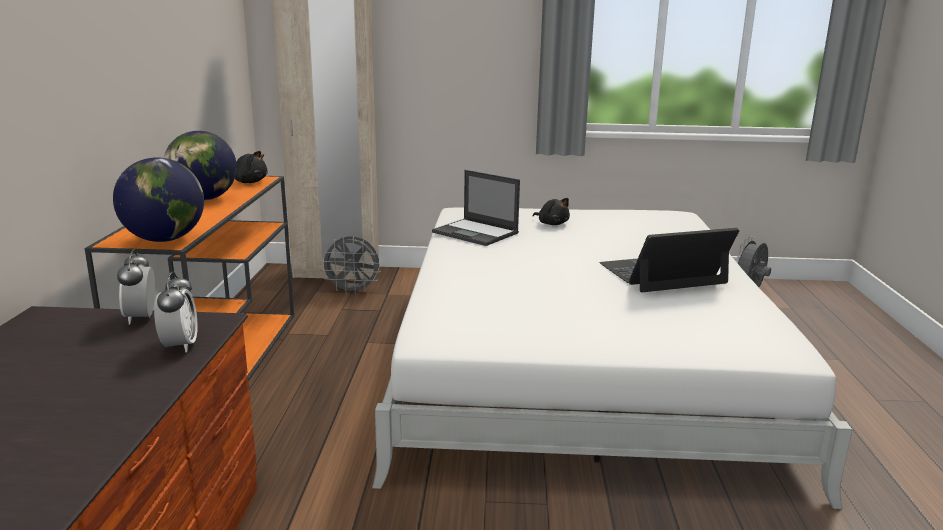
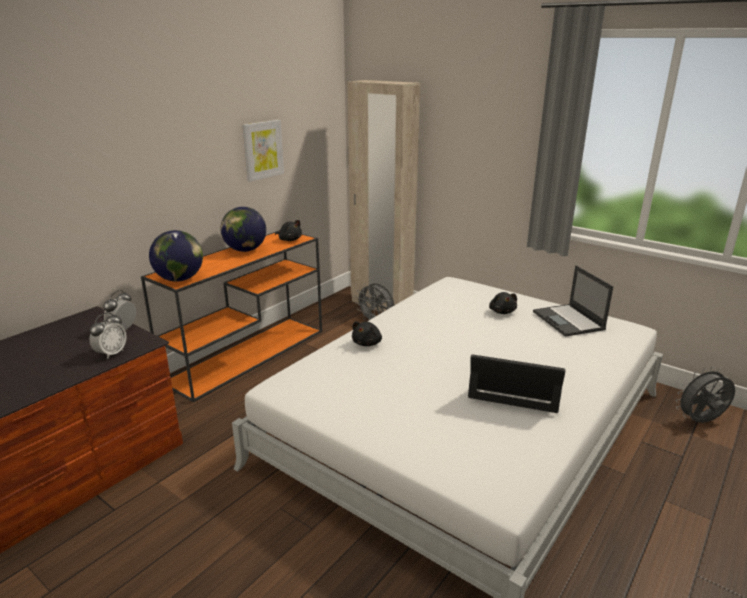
camera: 35 degrees right, 5 degrees up
laptop [432,170,520,246] -> laptop moved to [533,265,613,337]
none -> picture [242,120,284,181]
none -> black plush toy [352,321,382,346]

